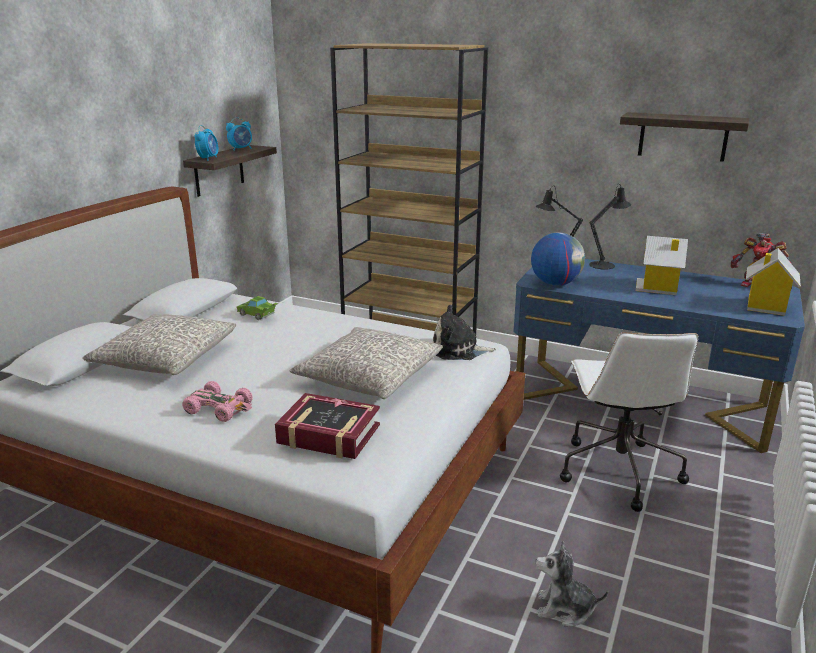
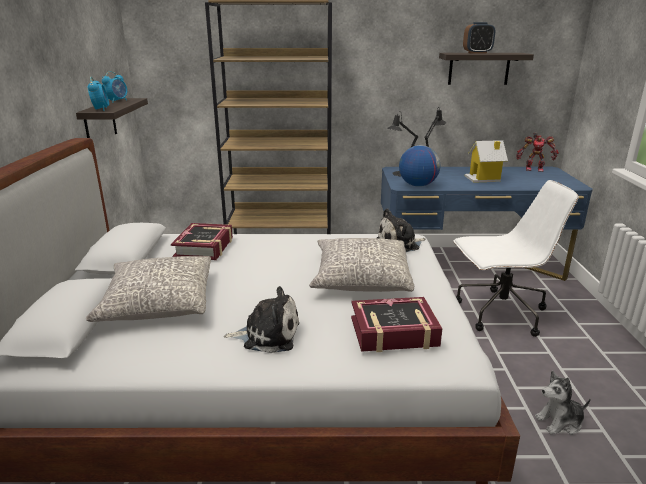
camera: 25 degrees left, 0 degrees up
pink toy car [182,381,253,422] -> plush toy [224,286,299,353]
green toy car [236,296,278,320] -> book [171,223,233,260]
white office chair [560,333,698,512] -> white office chair turned 75 degrees counterclockwise [453,180,579,337]
toy house [746,248,801,316] -> none
none -> alarm clock [463,22,495,54]

